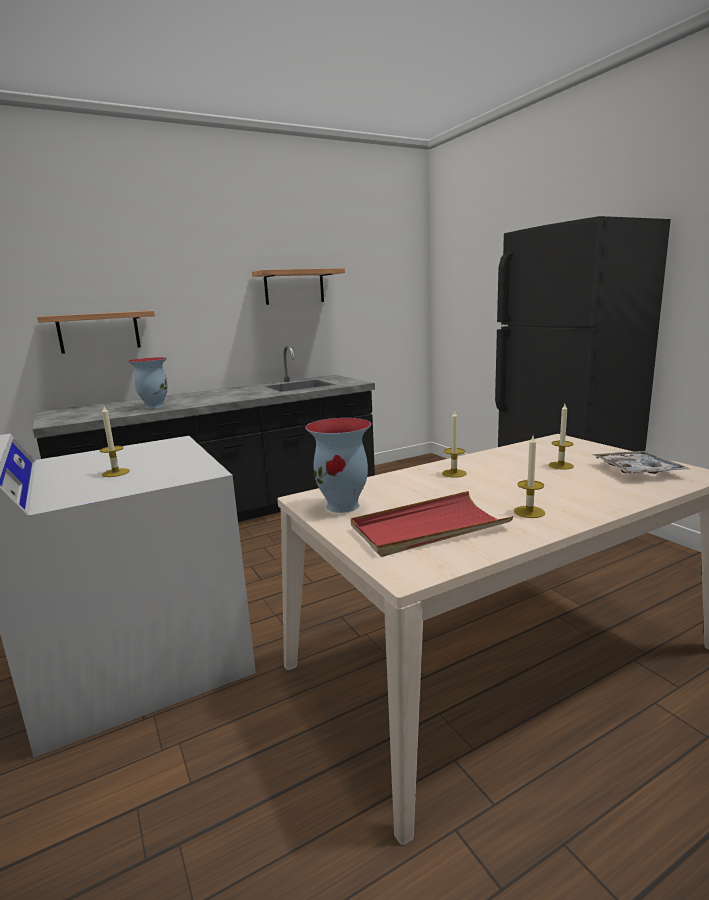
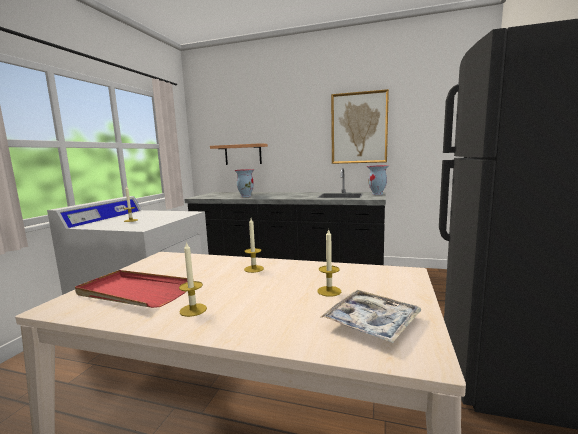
camera: 45 degrees right, 5 degrees down
shelf [252,268,345,305] -> picture [331,89,389,164]
vase [305,418,371,513] -> vase moved to [367,165,389,195]

